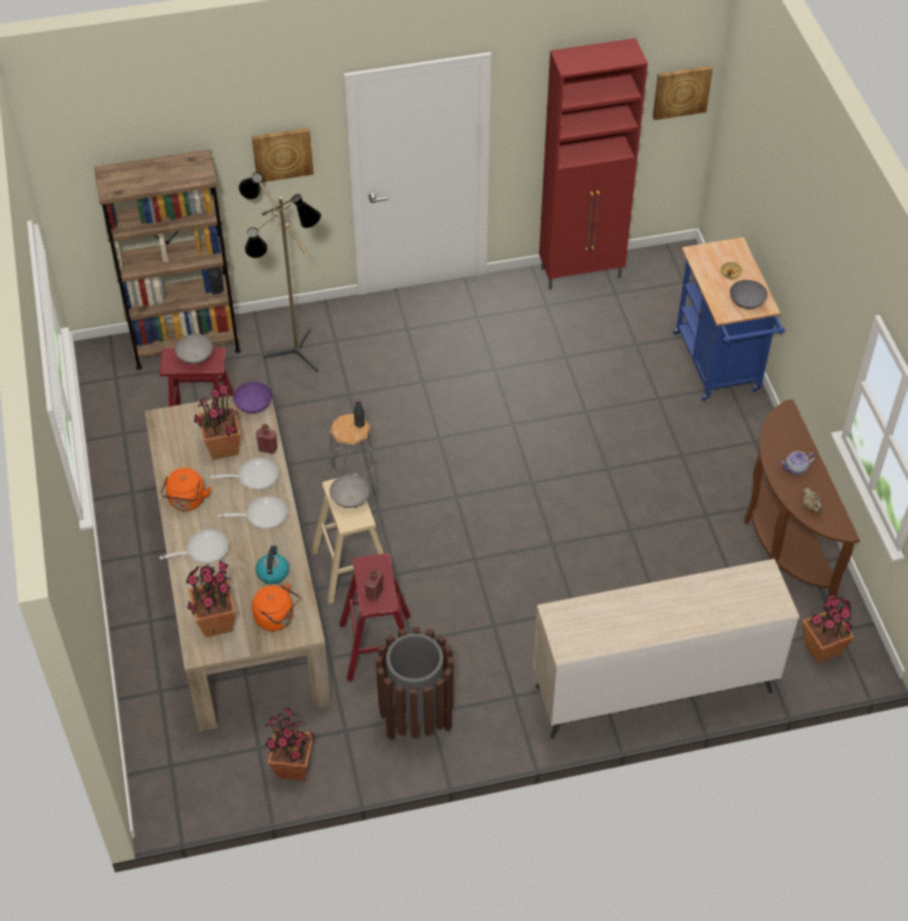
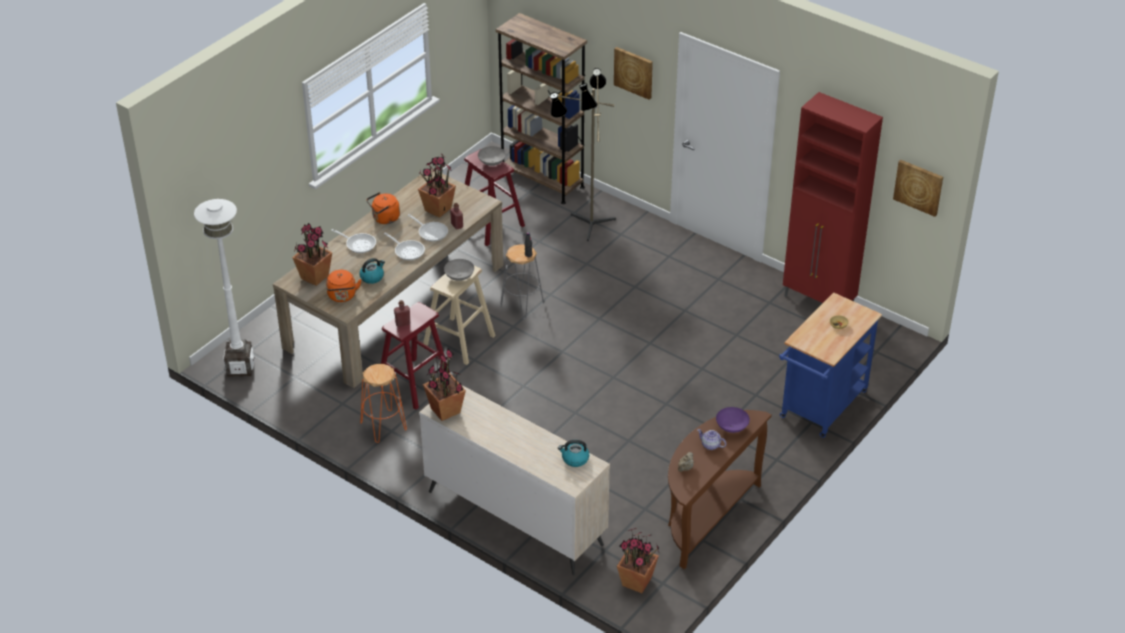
camera: 50 degrees right, 10 degrees down
purple bowl [233,382,272,413] -> purple bowl moved to [716,407,750,433]
potted plant [265,708,315,781] -> potted plant moved to [423,349,466,421]
brown trash can [376,627,454,741] -> orange stool [360,364,407,443]
grey bowl [730,280,768,309] -> none
none -> white floor lamp [194,199,255,377]
none -> kettle [558,440,589,467]

